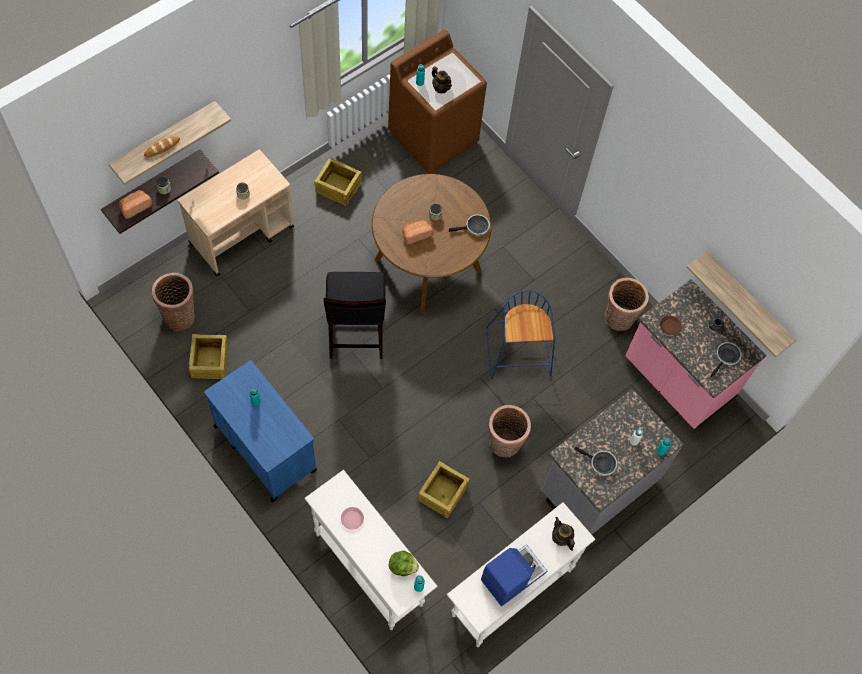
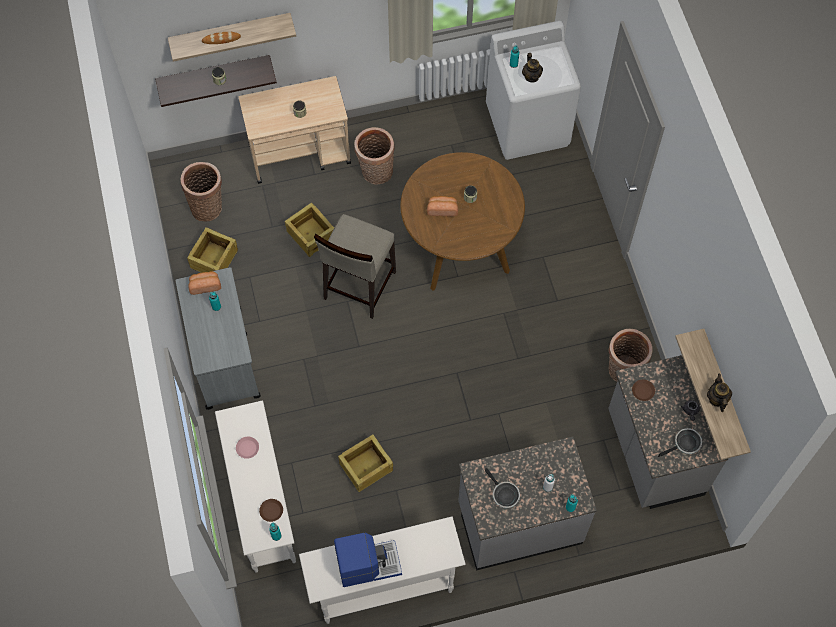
camera: 30 degrees right, 0 degrees up
bread [119,190,152,219] -> bread moved to [188,271,221,295]
blue cart [204,360,317,502] -> grey cart [176,267,261,410]
crate [314,158,362,206] -> crate moved to [285,203,334,257]
black stool [324,272,386,359] -> beige stool [314,214,396,319]
brown washing machine [388,30,487,173] -> white washing machine [486,21,581,160]
lettuce [389,550,419,576] -> brown plate [259,499,283,522]
frying pan [449,214,490,235] -> none
blue stool [486,290,555,379] -> none
basket [488,405,531,457] -> basket moved to [354,127,395,184]
teapot [552,517,575,551] -> teapot moved to [707,374,732,412]
pink counter [625,279,766,429] -> grey counter [608,355,729,509]

